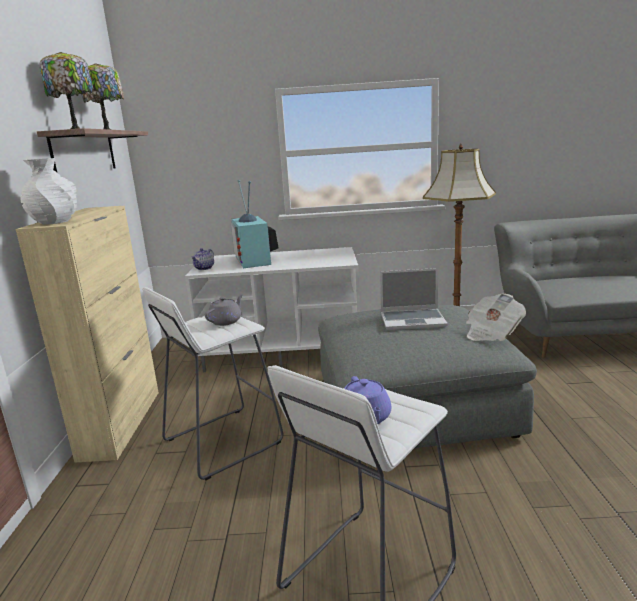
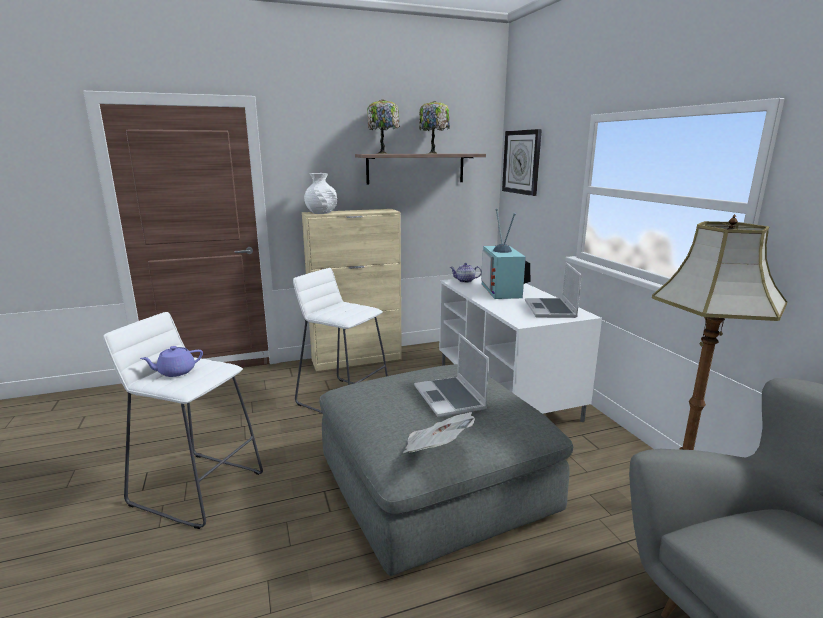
camera: 70 degrees right, 0 degrees up
grey teapot [205,295,243,326] -> none
television [231,180,279,268] -> television turned 60 degrees counterclockwise [481,208,530,299]
none -> wall clock [502,129,542,196]
none -> laptop [525,262,582,318]

